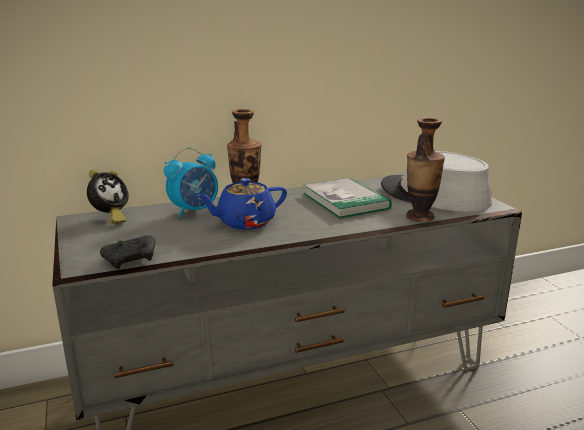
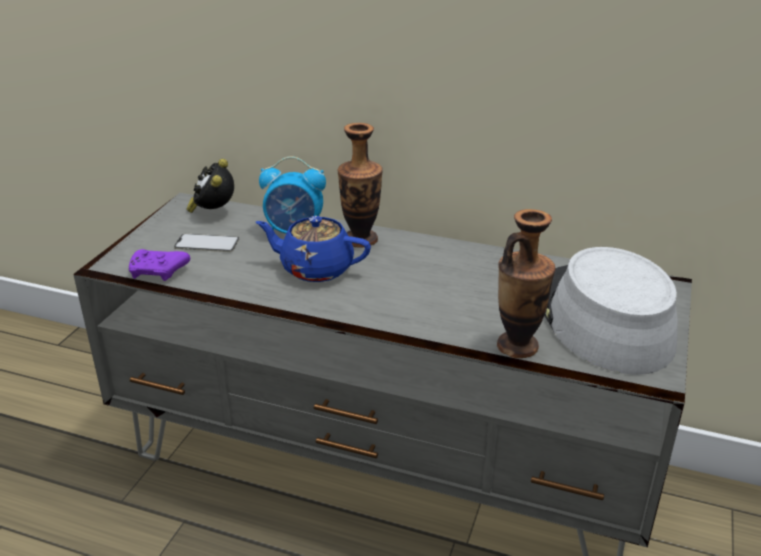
camera: 40 degrees right, 10 degrees up
alarm clock [87,170,129,224] -> alarm clock turned 105 degrees clockwise [186,159,234,213]
black game controller [100,235,155,269] -> purple game controller [129,249,190,281]
book [303,178,392,218] -> none
none -> phone [174,233,239,252]

